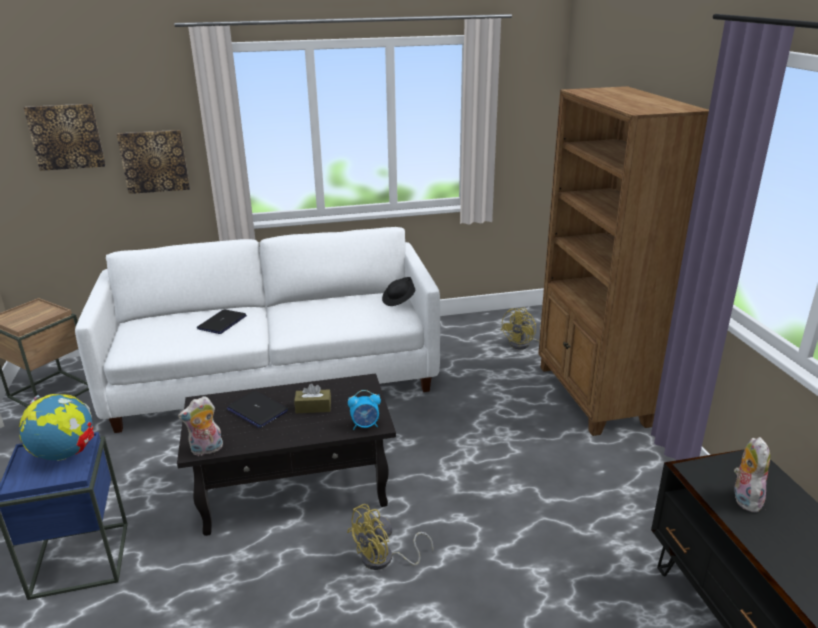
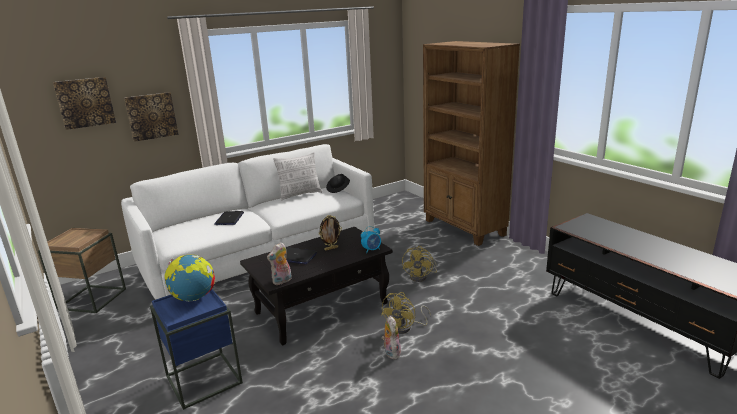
camera: 20 degrees left, 5 degrees down
brown tissue box [294,383,331,413] -> picture frame [319,215,342,250]
yellow fan [500,307,541,350] -> yellow fan moved to [402,246,437,282]
plush toy [734,437,770,514] -> plush toy moved to [382,316,401,359]
none -> pillow [273,152,322,201]

